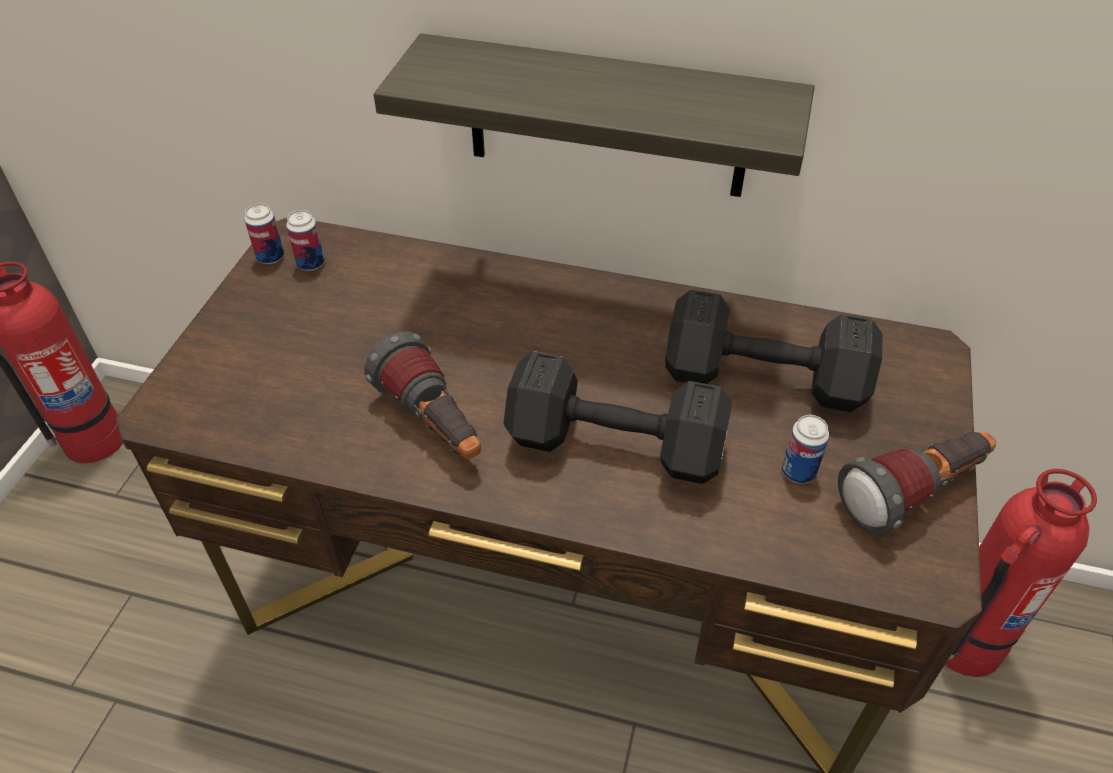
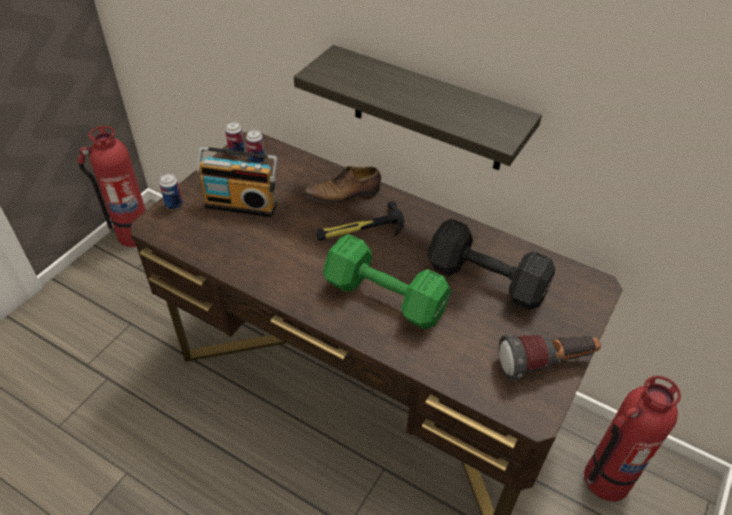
camera: 15 degrees right, 0 degrees up
flashlight [364,331,481,459] -> none
black dumbbell [503,351,732,484] -> green dumbbell [323,234,451,329]
can [782,415,829,484] -> can moved to [159,173,183,210]
none -> radio [196,146,278,217]
none -> shoe [303,166,381,204]
none -> hammer [316,201,404,241]

